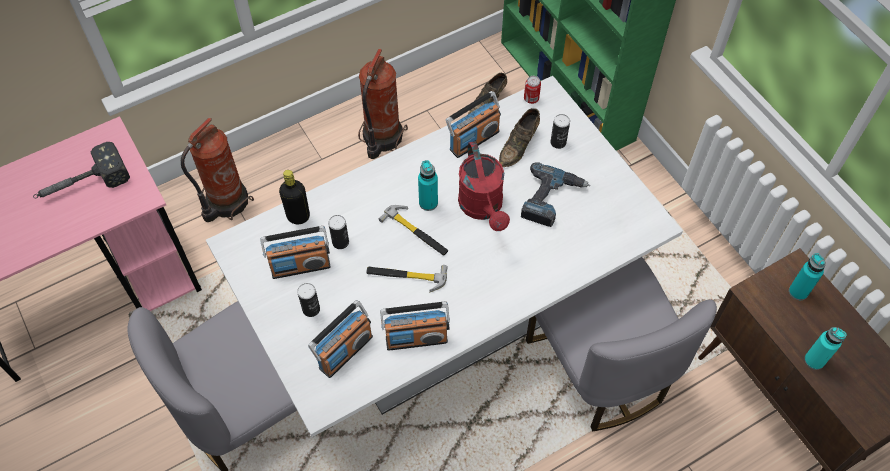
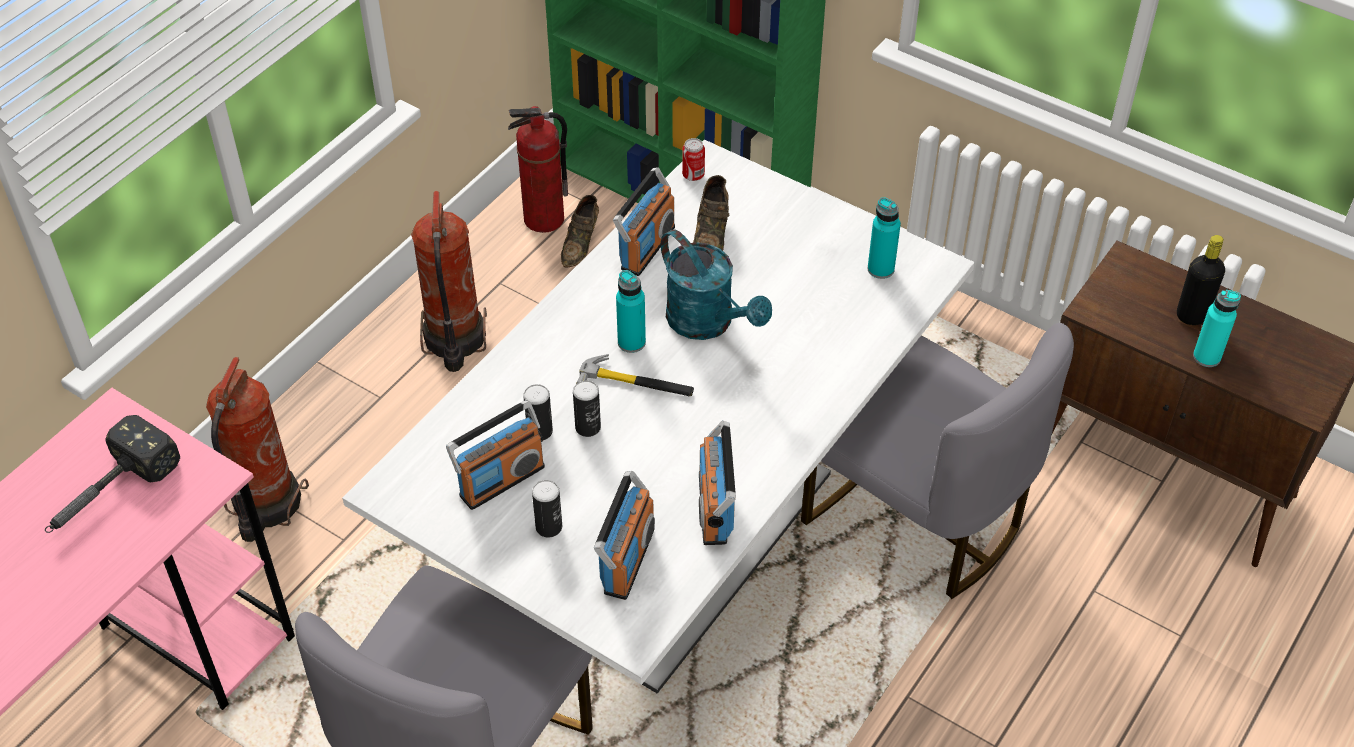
camera: 25 degrees left, 10 degrees down
black bottle [279,170,310,224] -> black bottle moved to [1177,235,1225,325]
hammer [366,265,448,293] -> none
radio [380,302,450,350] -> radio turned 120 degrees clockwise [699,420,736,545]
red watering can [458,141,510,231] -> turquoise watering can [661,229,772,340]
power drill [521,162,590,227] -> none
can [550,114,570,149] -> can moved to [573,380,601,437]
turquoise bottle [789,253,826,300] -> turquoise bottle moved to [868,197,901,279]
none -> fire extinguisher [508,106,568,233]

